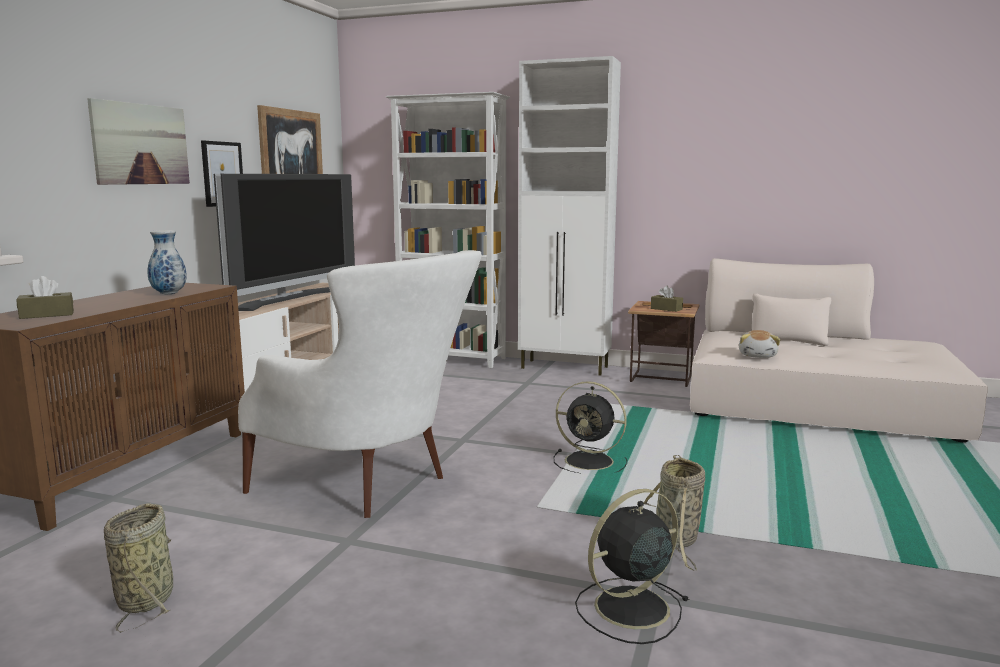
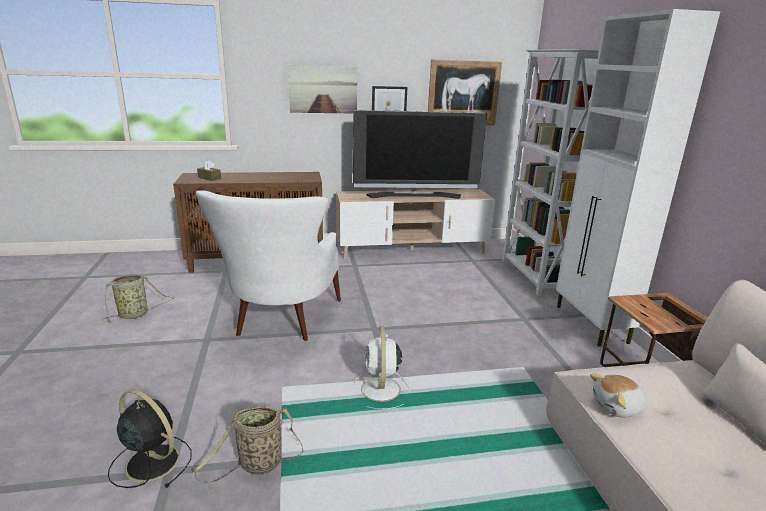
camera: 60 degrees right, 10 degrees up
vase [147,230,187,294] -> none
black fan [554,381,627,473] -> white fan [352,326,410,409]
brown tissue box [651,286,683,312] -> none

